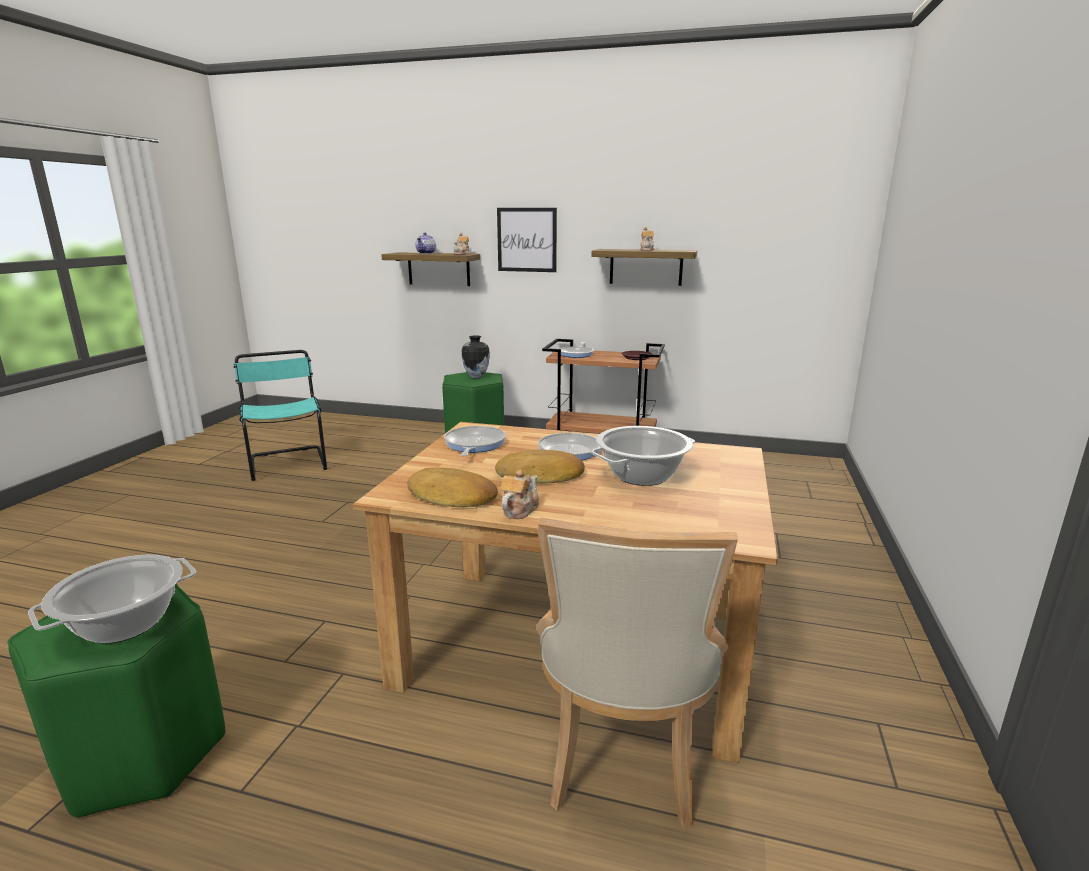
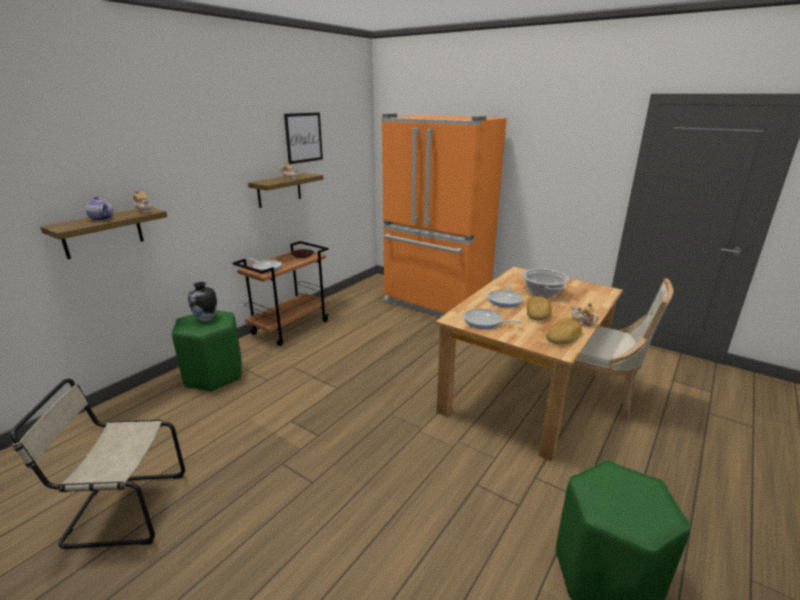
camera: 70 degrees left, 5 degrees up
cooking pot [28,554,196,644] -> none
turquoise chair [233,350,327,481] -> beige chair [10,379,185,549]
picture [497,208,557,272] -> picture moved to [284,112,323,164]
none -> orange fridge [381,113,507,317]

